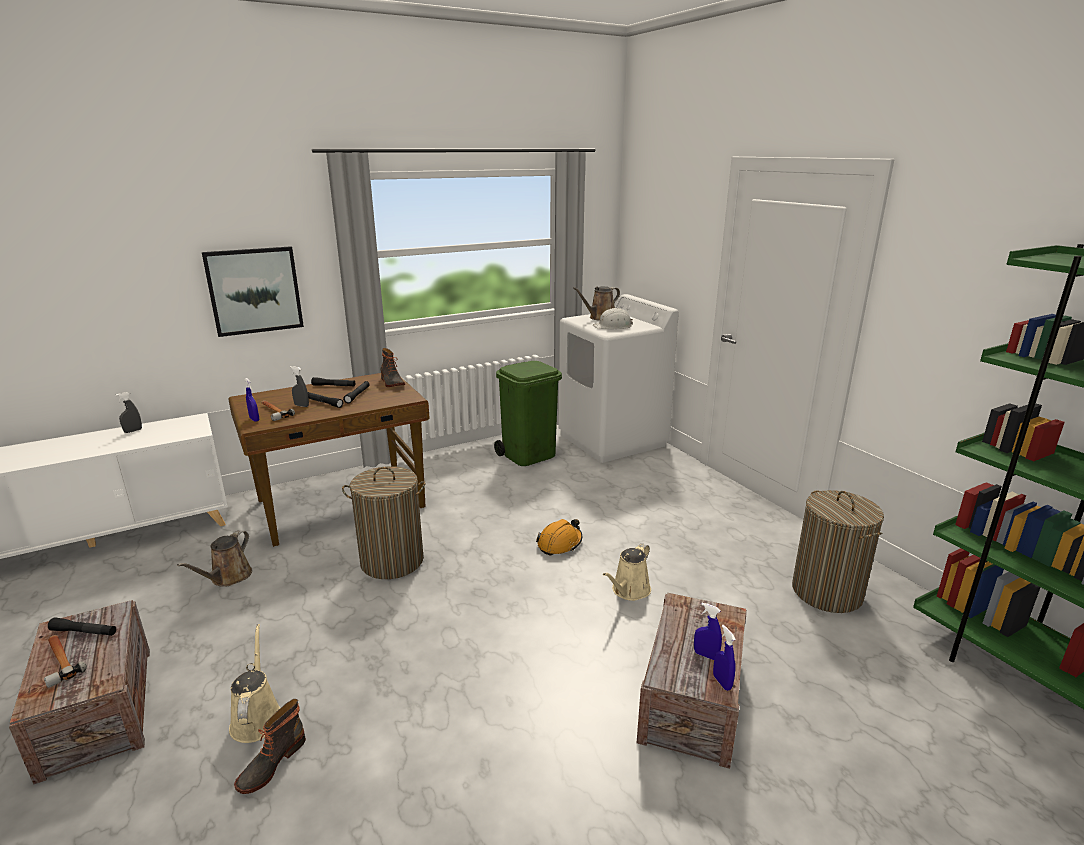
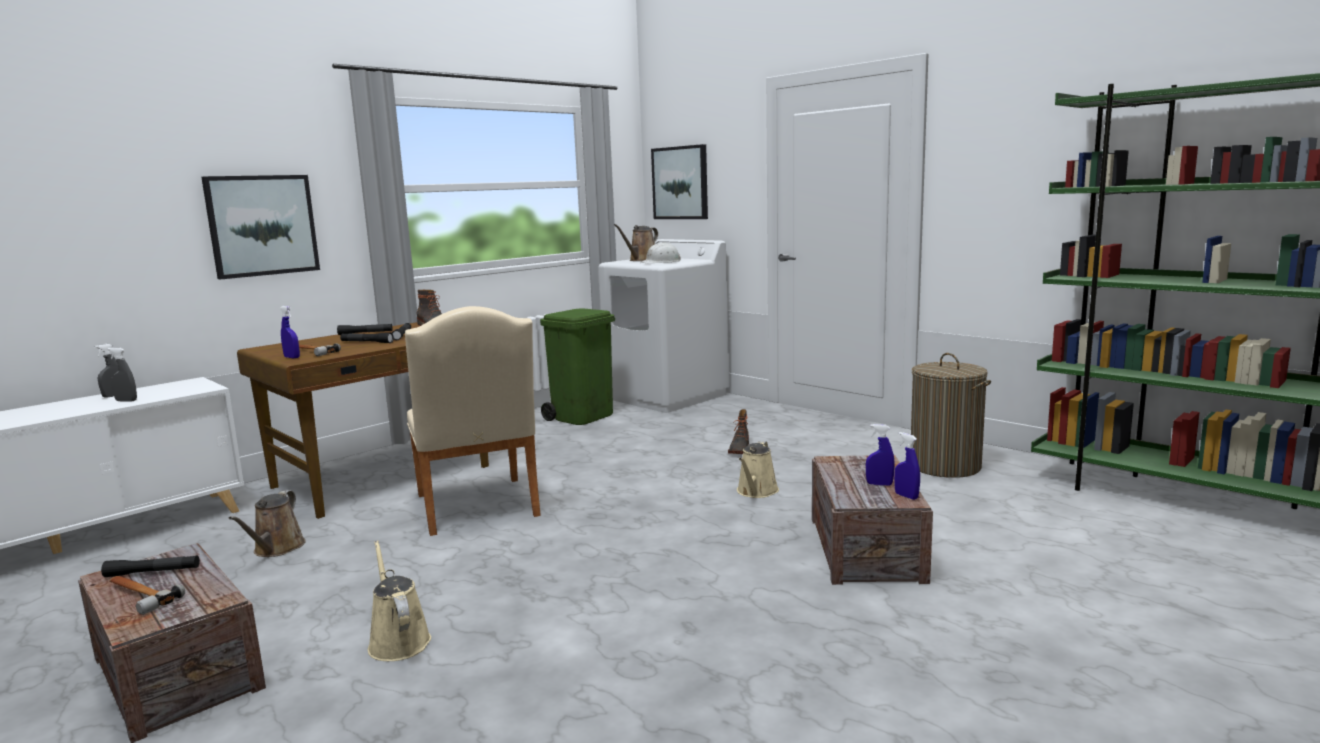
camera: 15 degrees left, 10 degrees down
boot [234,699,306,794] -> boot moved to [728,409,749,454]
grey spray bottle [290,366,309,407] -> grey spray bottle moved to [107,348,137,402]
laundry basket [342,466,426,579] -> beige chair [405,306,541,536]
orange hard hat [536,519,582,556] -> none
none -> picture [651,144,708,219]

